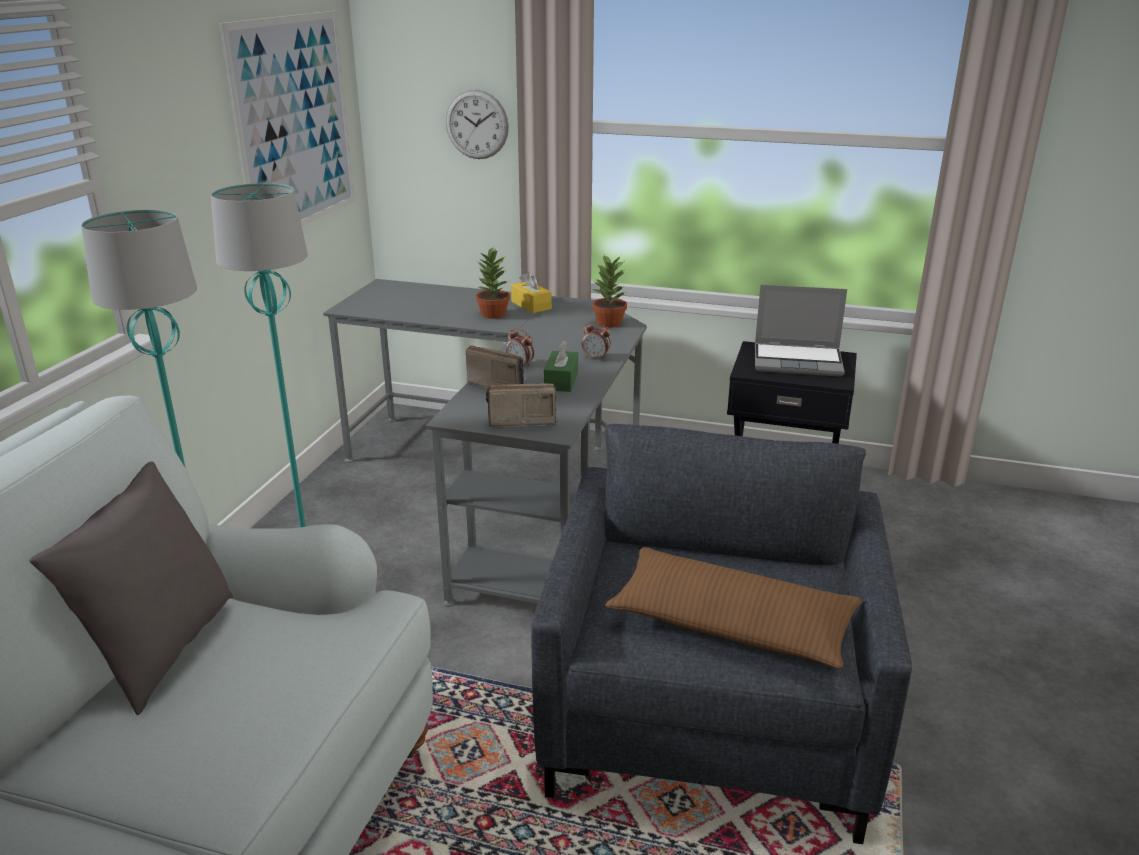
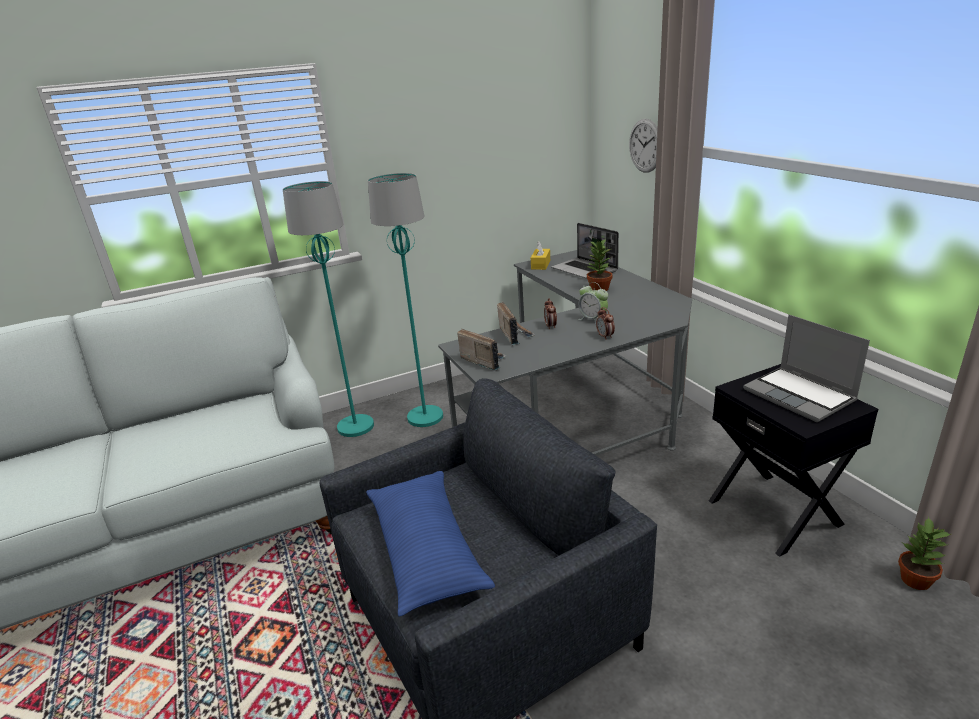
camera: 50 degrees right, 0 degrees up
grey pillow [29,461,233,715] -> none
picture [219,11,355,226] -> none
yellow tissue box [511,271,552,313] -> yellow tissue box moved to [531,241,550,270]
green tissue box [544,341,578,392] -> none
potted plant [592,255,627,328] -> potted plant moved to [898,517,951,590]
brown pillow [605,547,862,669] -> blue pillow [366,471,495,616]
none -> laptop [551,223,619,279]
none -> alarm clock [578,282,608,324]

